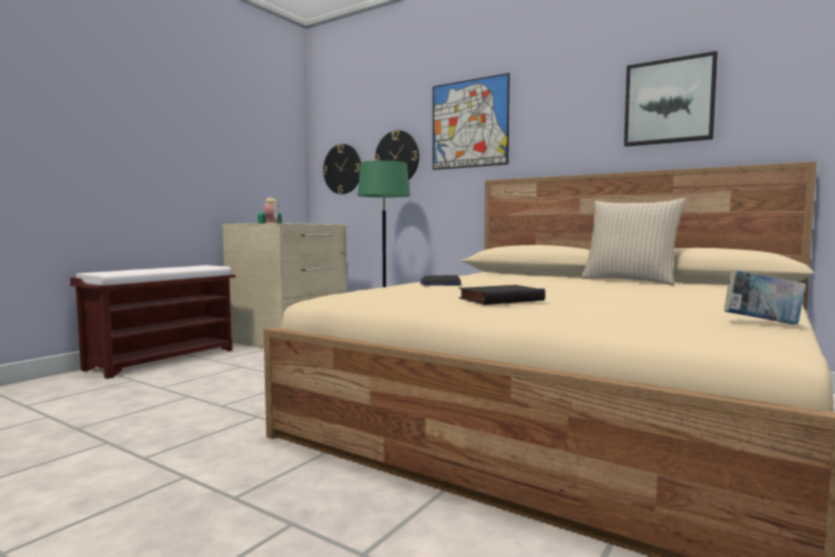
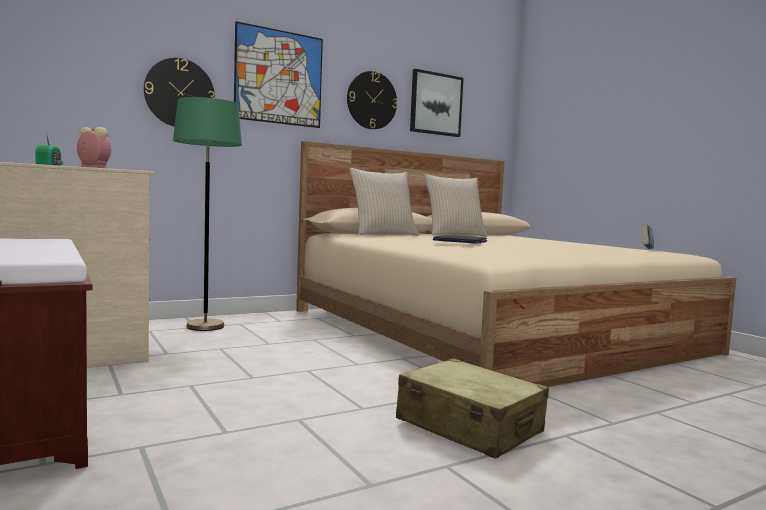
camera: 65 degrees left, 0 degrees up
wall clock [322,144,361,194] -> wall clock moved to [347,71,398,129]
black book [459,285,545,305] -> none
none -> beige pillow [350,168,418,236]
none -> beige suitcase [396,358,549,459]

